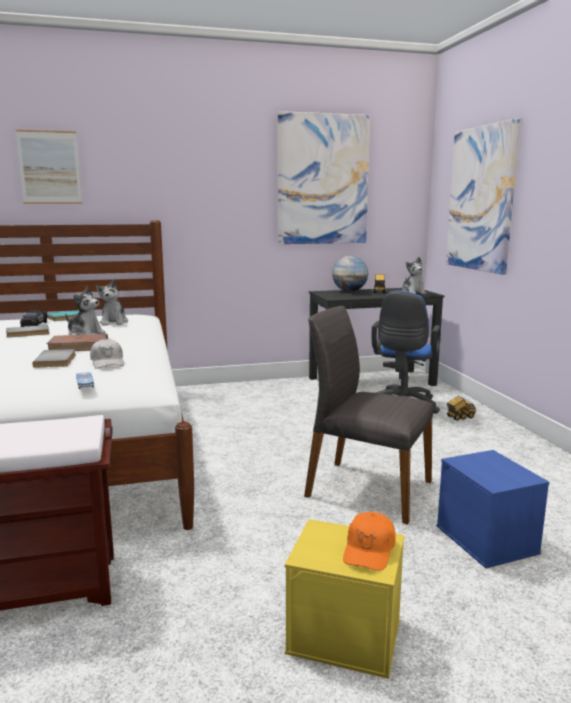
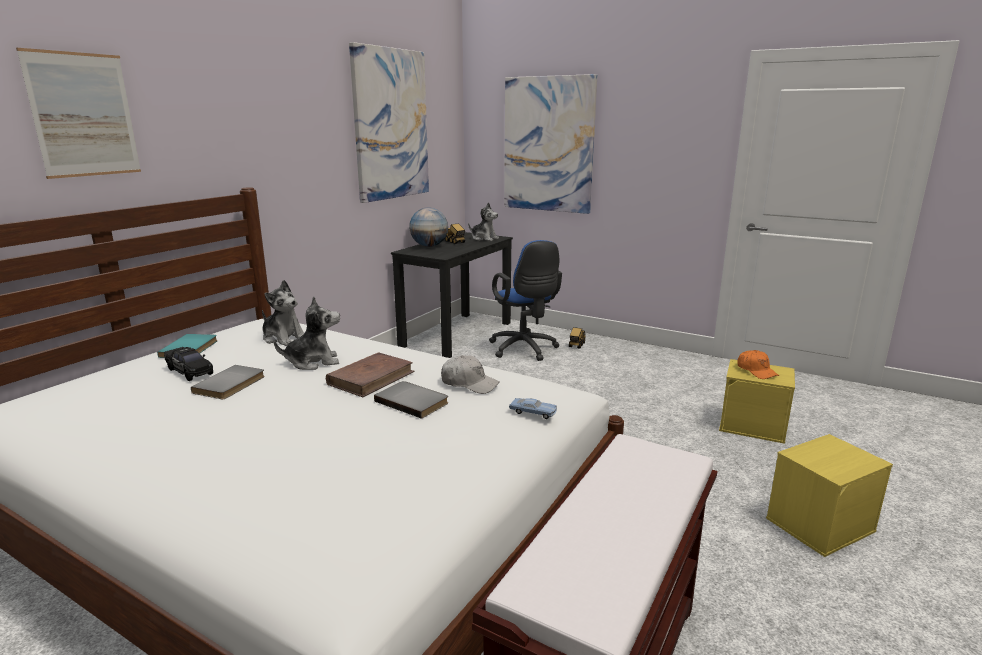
camera: 45 degrees left, 5 degrees up
grey chair [304,306,433,524] -> none
orange cap [343,512,396,571] -> orange cap moved to [737,350,779,379]
blue storage box [437,450,549,568] -> yellow storage box [719,359,795,444]

